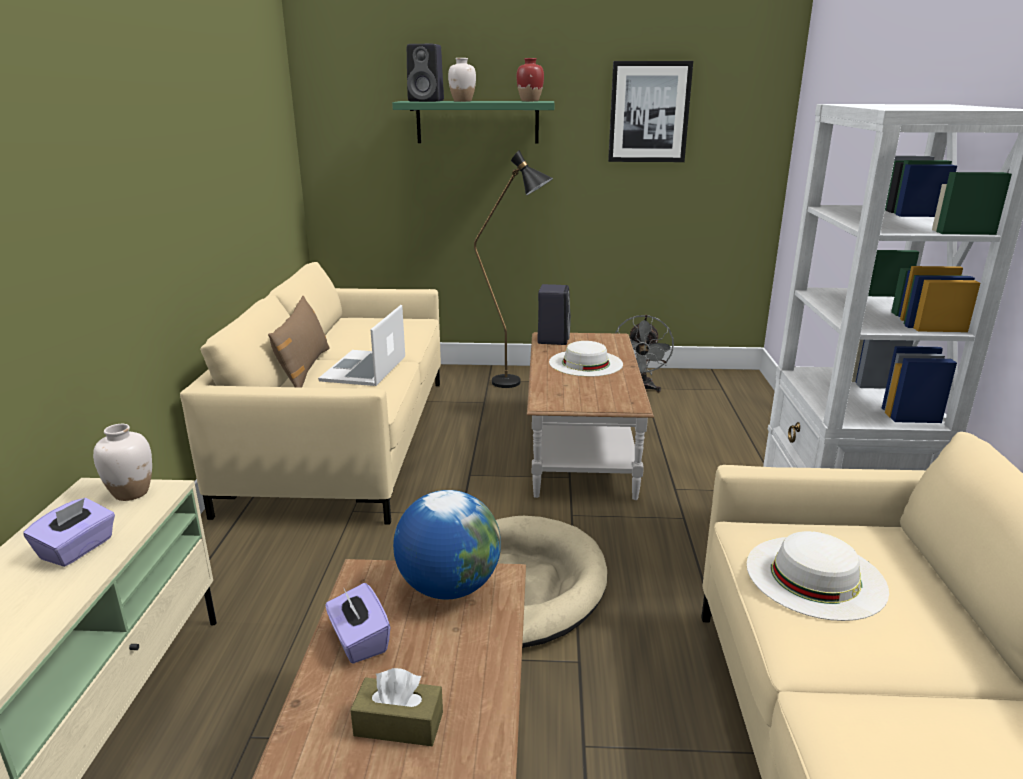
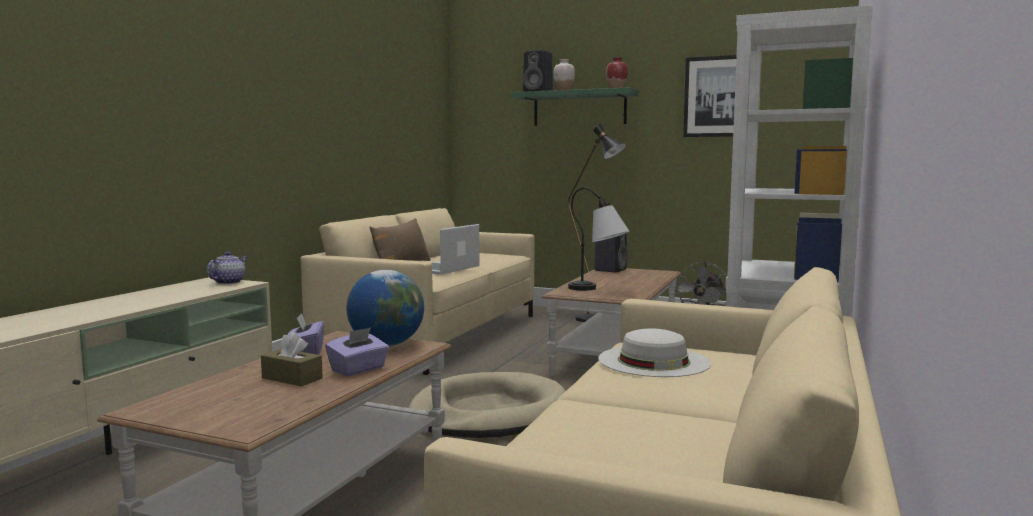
camera: 20 degrees right, 15 degrees down
purple tissue box [24,498,115,567] -> purple tissue box moved to [325,327,389,376]
white vase [93,424,152,501] -> teapot [207,252,247,284]
white hat [549,341,623,377] -> none
none -> table lamp [568,187,630,291]

